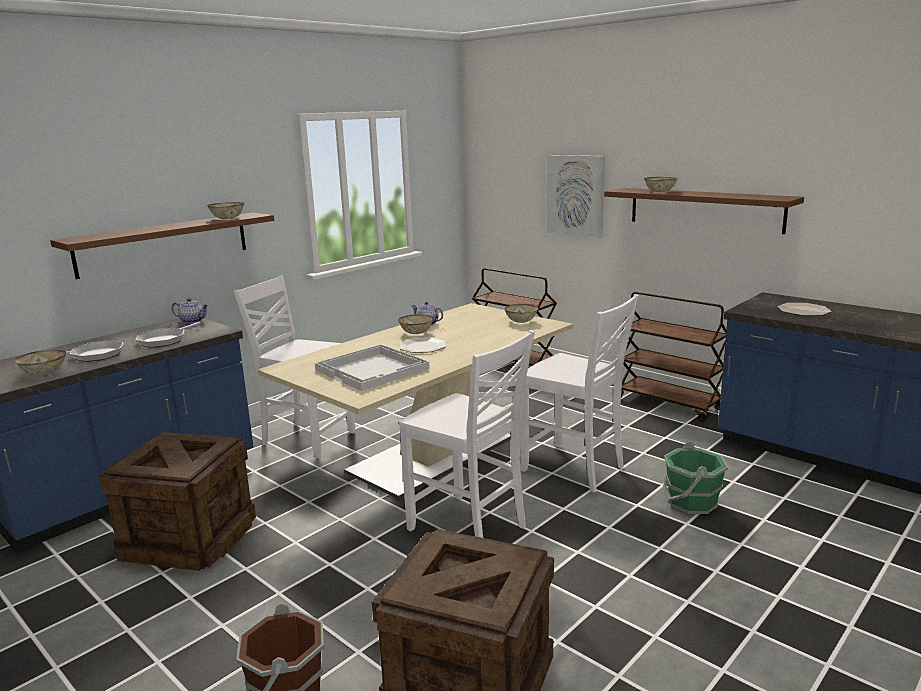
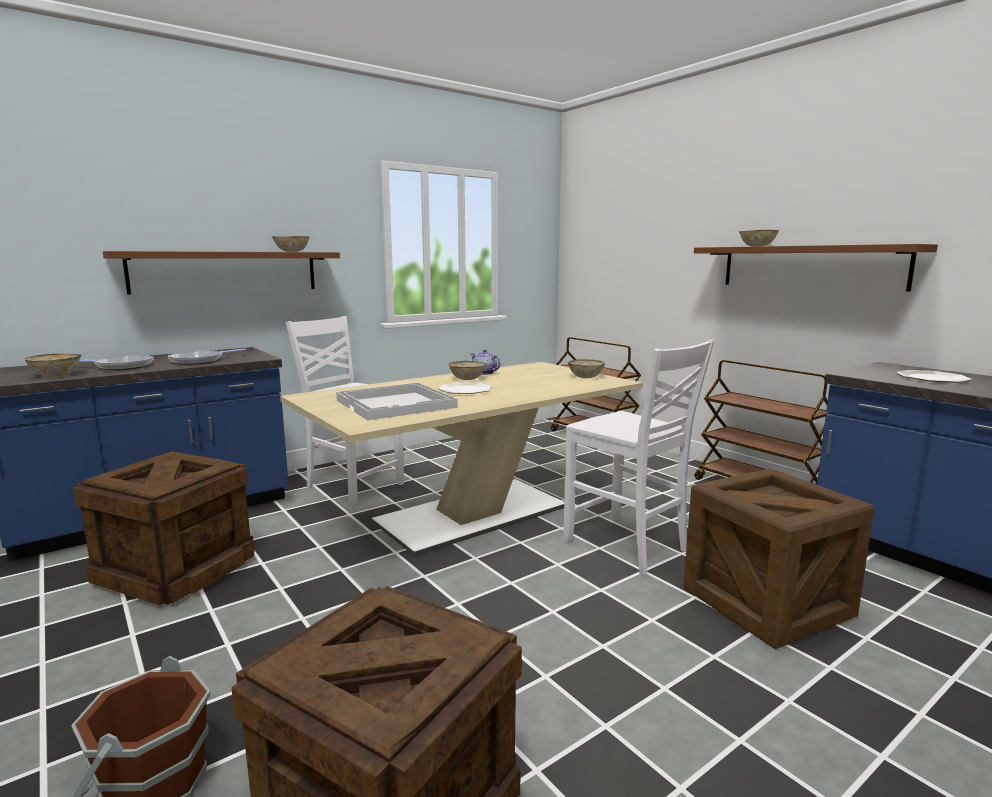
camera: 10 degrees right, 5 degrees down
teapot [172,298,209,323] -> none
white chair [399,330,535,538] -> none
picture [546,155,605,238] -> none
green bucket [663,441,728,514] -> crate [684,468,874,649]

